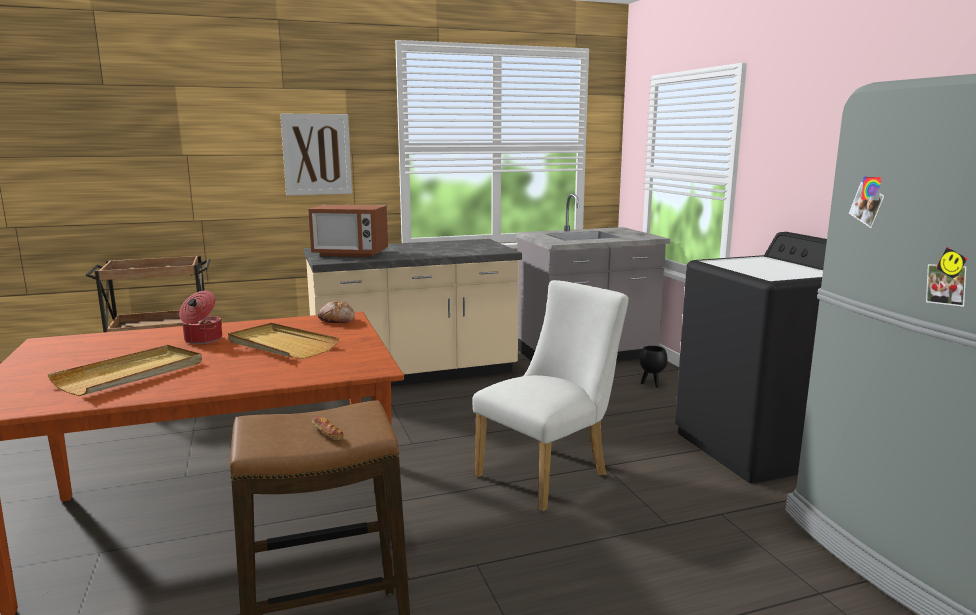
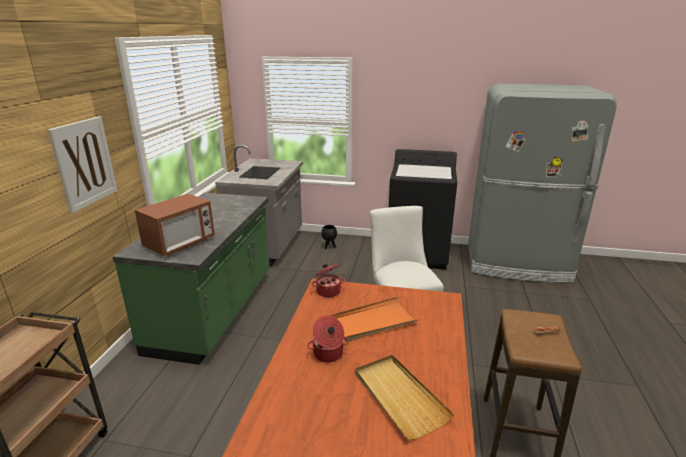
camera: 60 degrees left, 10 degrees up
beige tray [228,323,339,359] -> orange tray [330,296,419,342]
beige counter [304,239,522,387] -> green counter [113,193,270,365]
bread [318,301,355,323] -> cooking pot [311,264,345,297]

